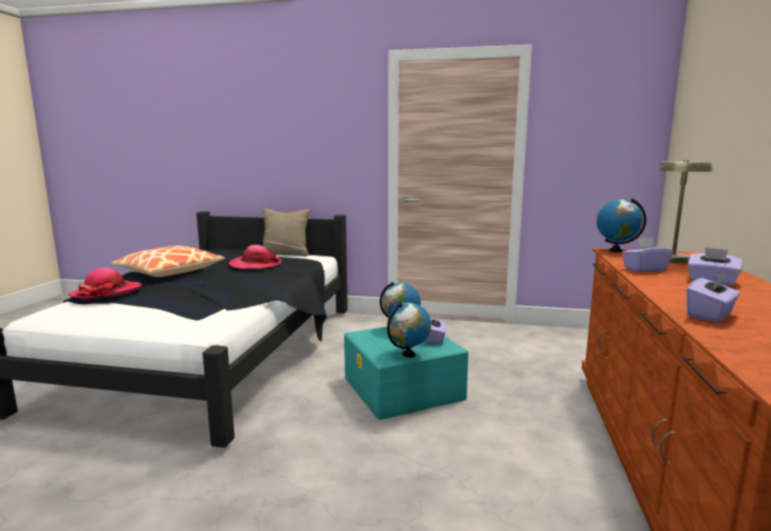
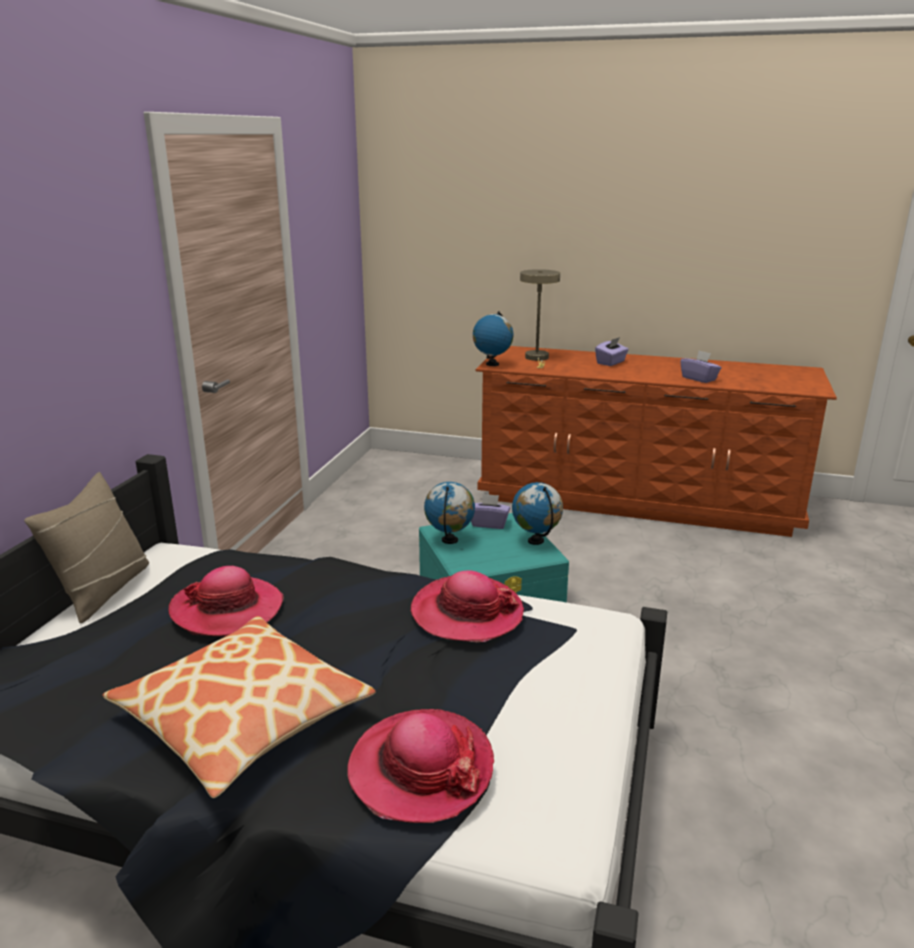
camera: 85 degrees left, 10 degrees up
purple tissue box [622,238,673,272] -> none
none -> hat [411,570,524,642]

